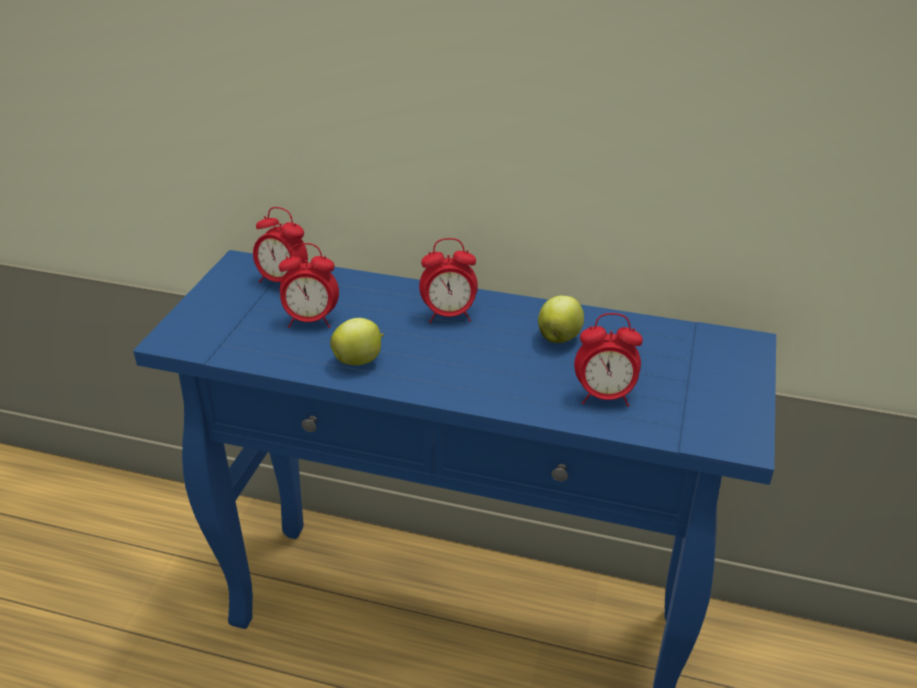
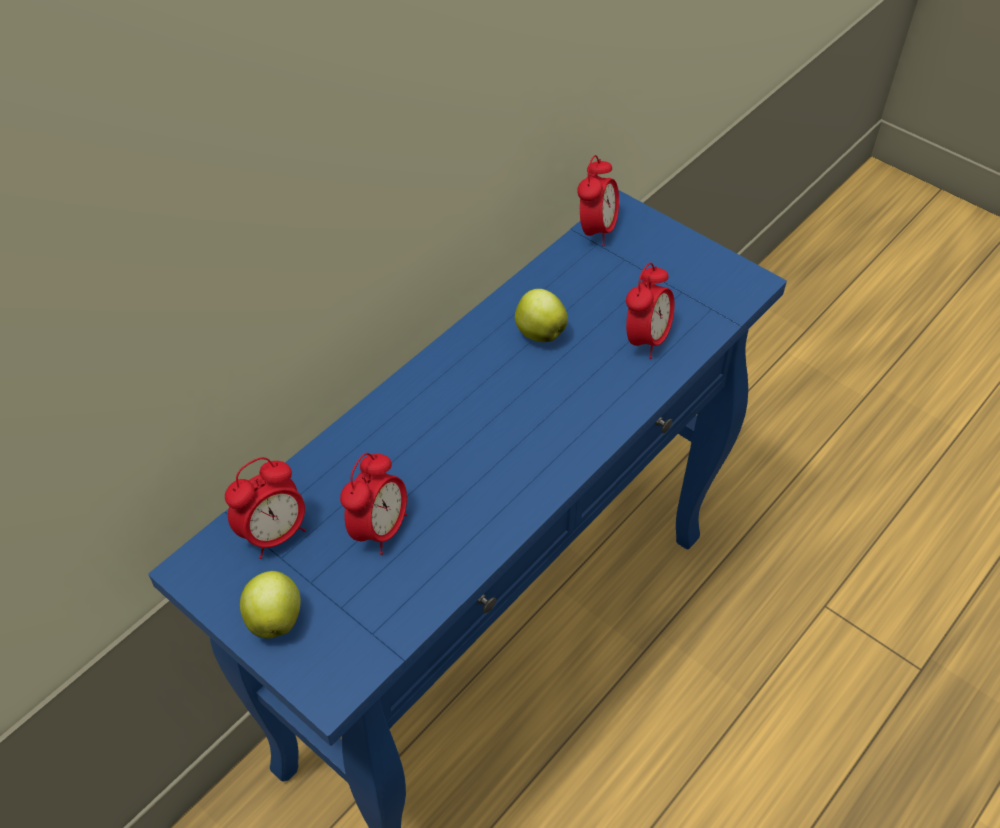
camera: 65 degrees left, 15 degrees up
apple [330,318,384,365] -> apple moved to [240,571,301,638]
alarm clock [419,238,478,323] -> alarm clock moved to [577,155,619,246]

